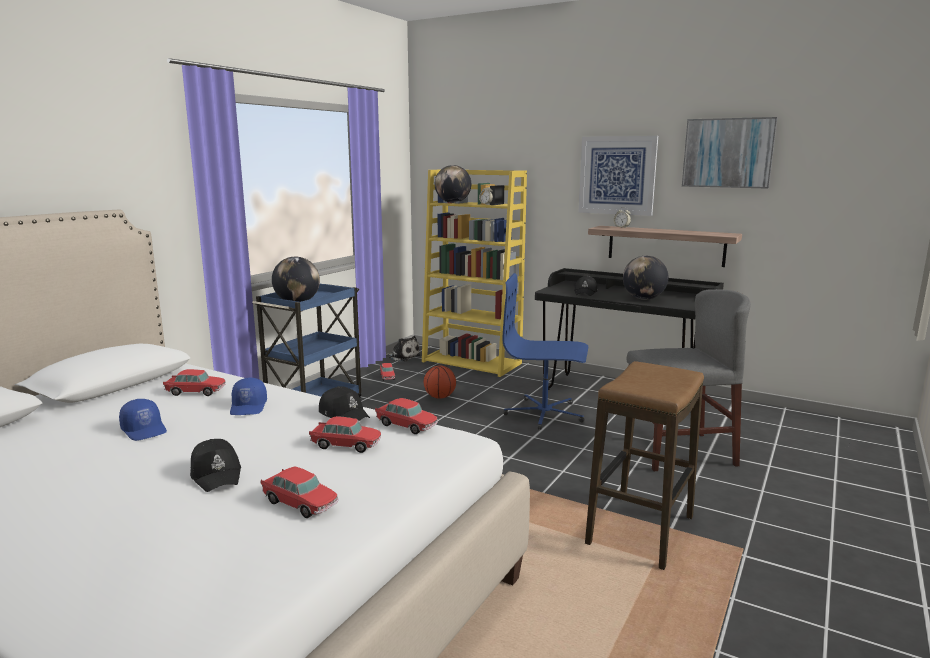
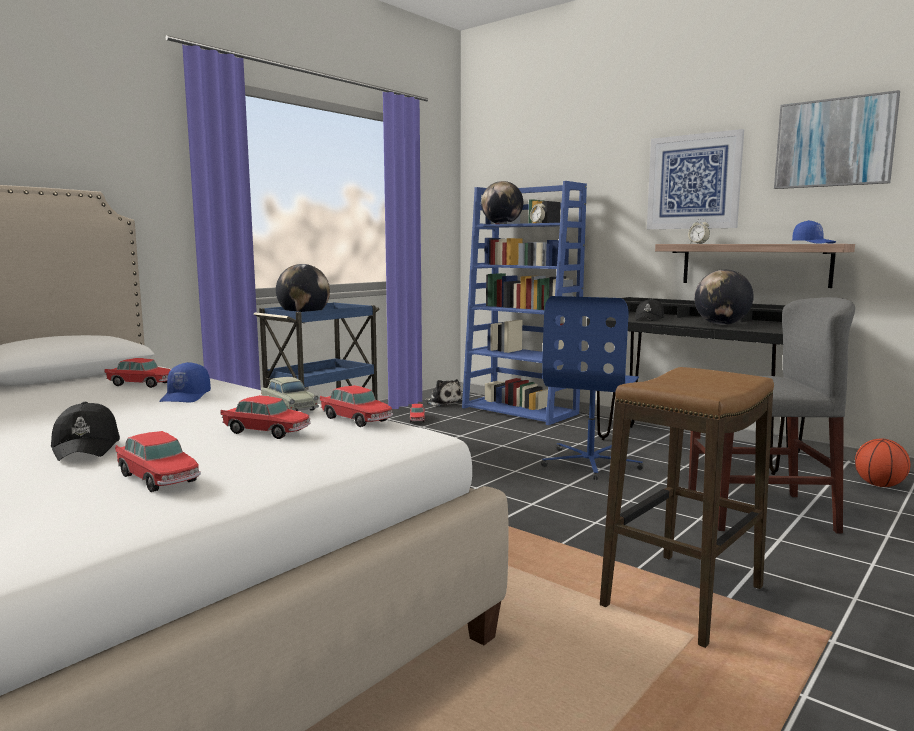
camera: 10 degrees right, 5 degrees down
blue cap [119,399,167,441] -> blue cap moved to [792,220,836,244]
black cap [319,386,370,421] -> beige toy car [261,377,319,411]
yellow bookcase [422,169,527,377] -> blue bookcase [462,181,587,425]
basketball [424,366,456,399] -> basketball moved to [855,439,910,487]
blue office chair [503,273,588,430] -> blue office chair turned 90 degrees counterclockwise [541,296,643,480]

